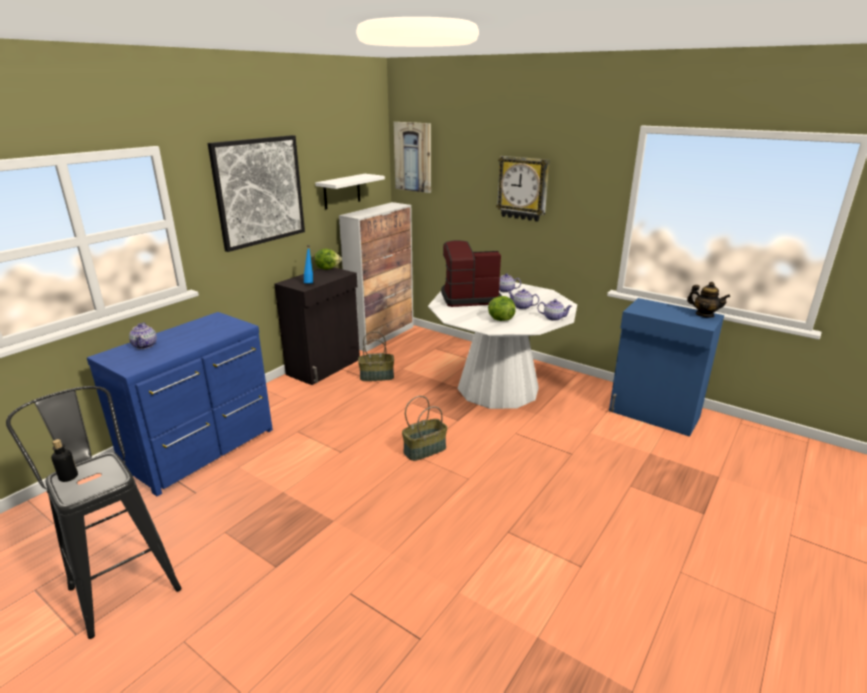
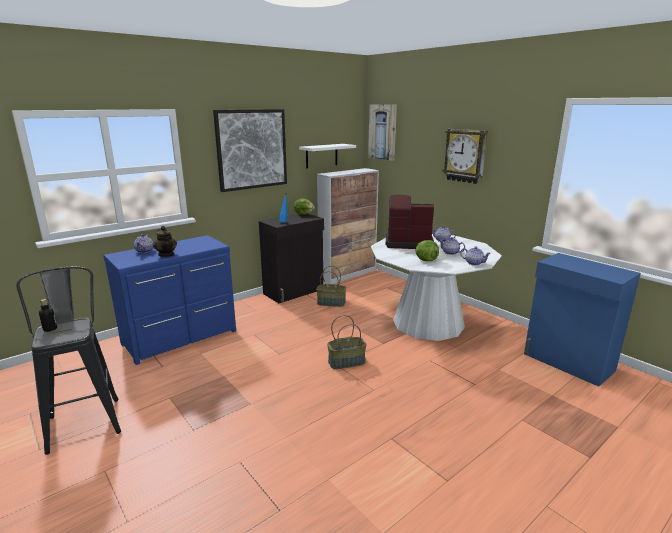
camera: 15 degrees right, 5 degrees down
teapot [687,282,730,318] -> teapot moved to [153,226,177,257]

